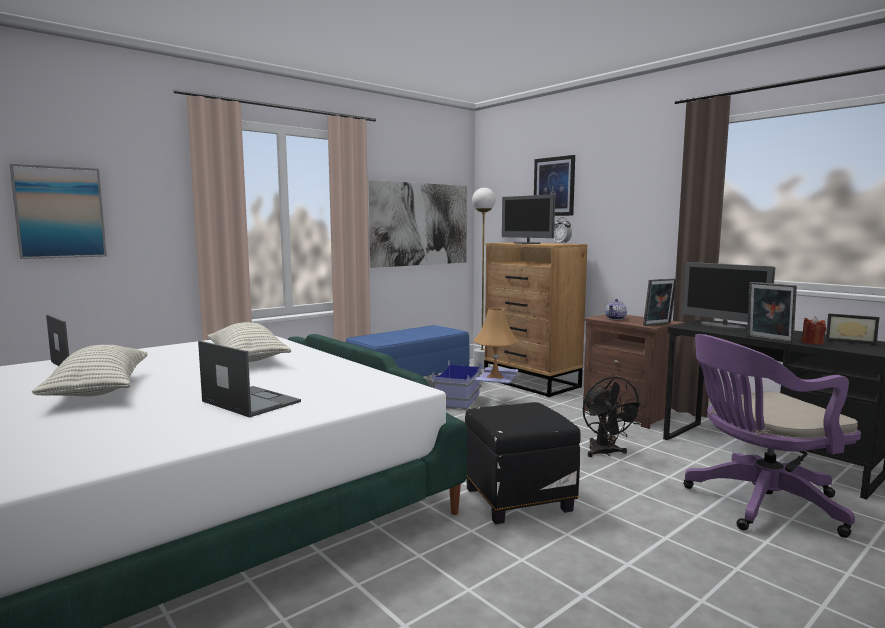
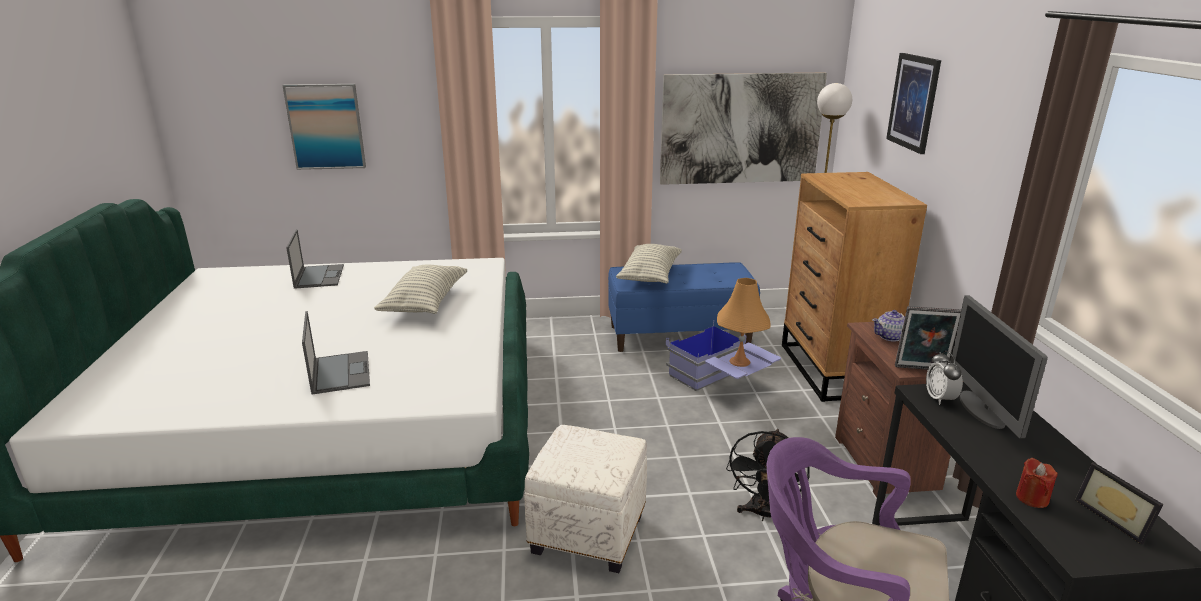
camera: 35 degrees right, 15 degrees up
pillow [32,345,147,397] -> pillow moved to [616,244,682,284]
black ottoman [465,402,581,524] -> white ottoman [524,425,647,573]
monitor [502,194,555,244] -> none
alarm clock [553,217,572,244] -> alarm clock moved to [926,351,963,405]
picture frame [747,282,797,343] -> none

